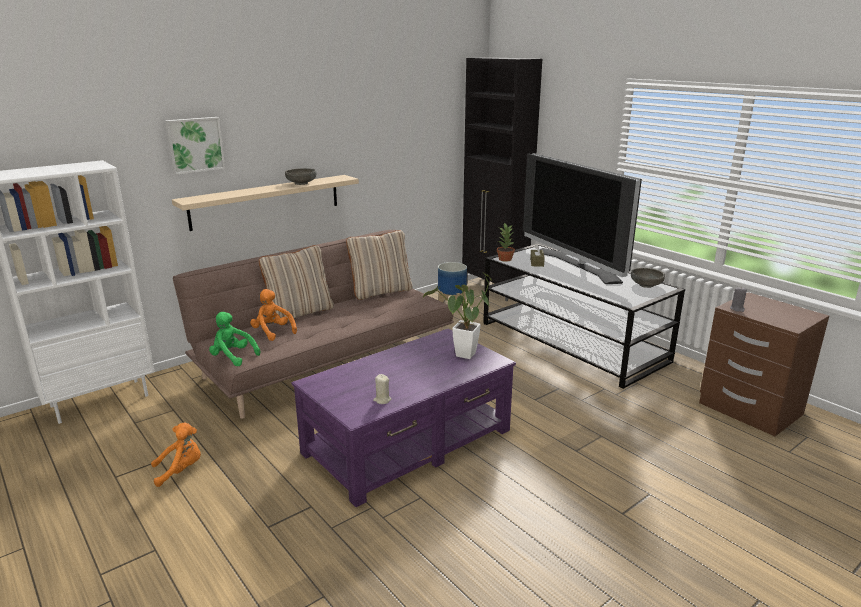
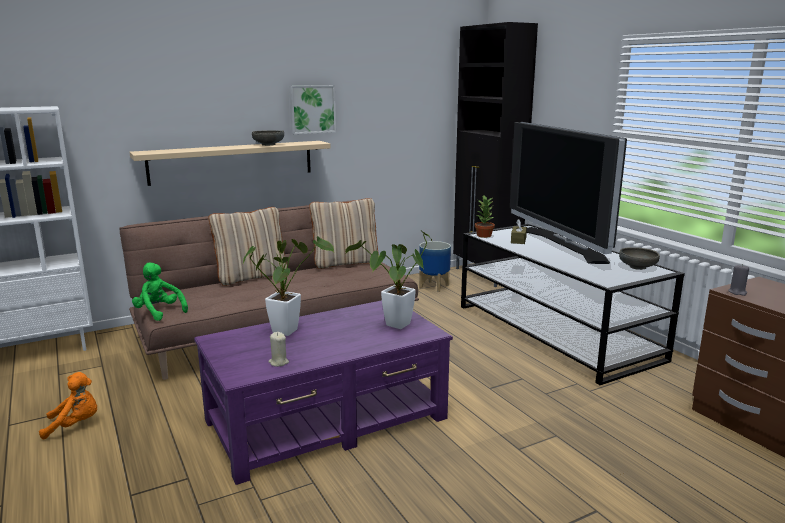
camera: 10 degrees right, 5 degrees down
picture [165,117,225,175] -> picture moved to [289,85,336,134]
orange plush toy [250,289,297,341] -> none
none -> potted plant [243,236,334,336]

